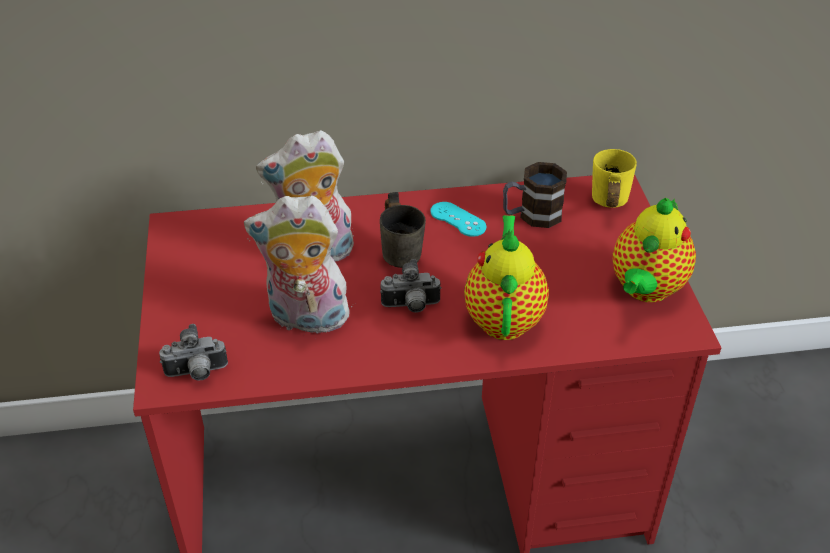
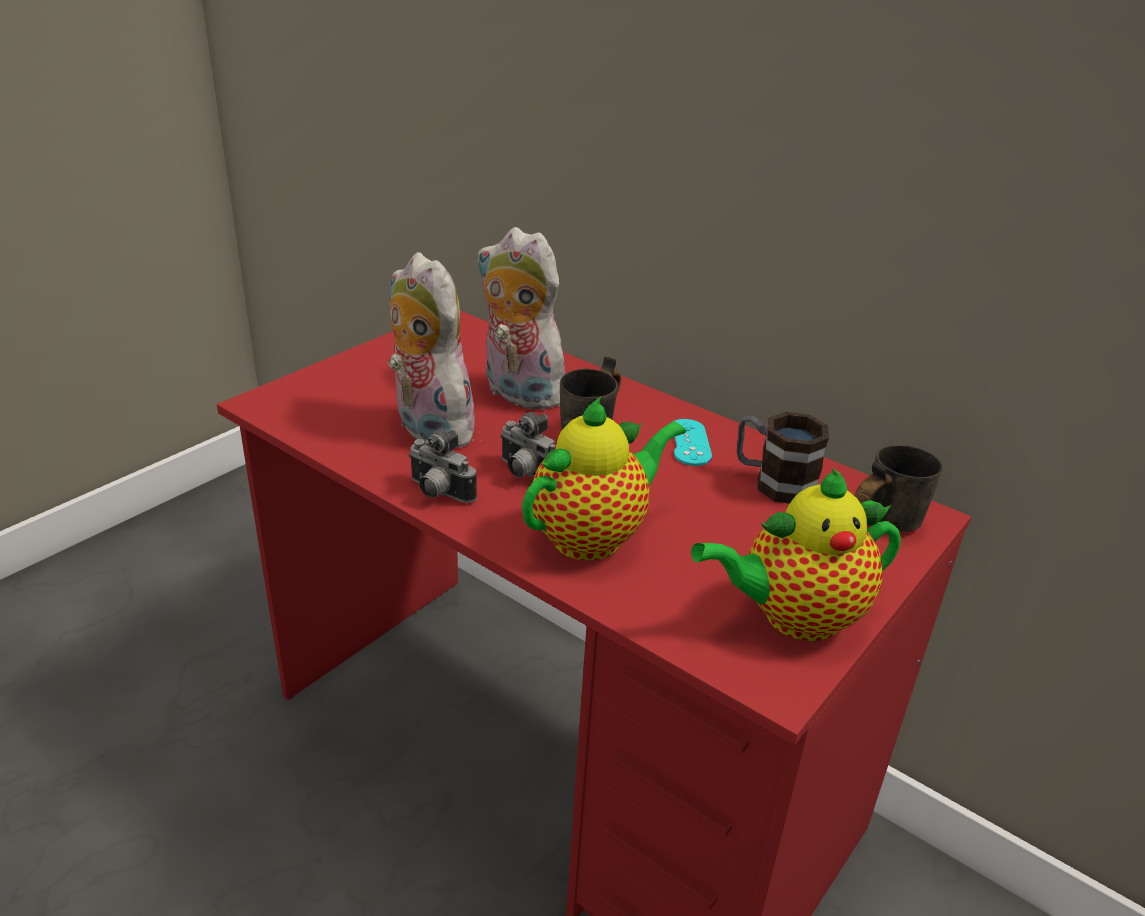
camera: 45 degrees right, 10 degrees down
camera [159,324,228,381] -> camera moved to [408,429,477,503]
yellow mug [592,149,637,208] -> grey mug [855,445,943,532]

